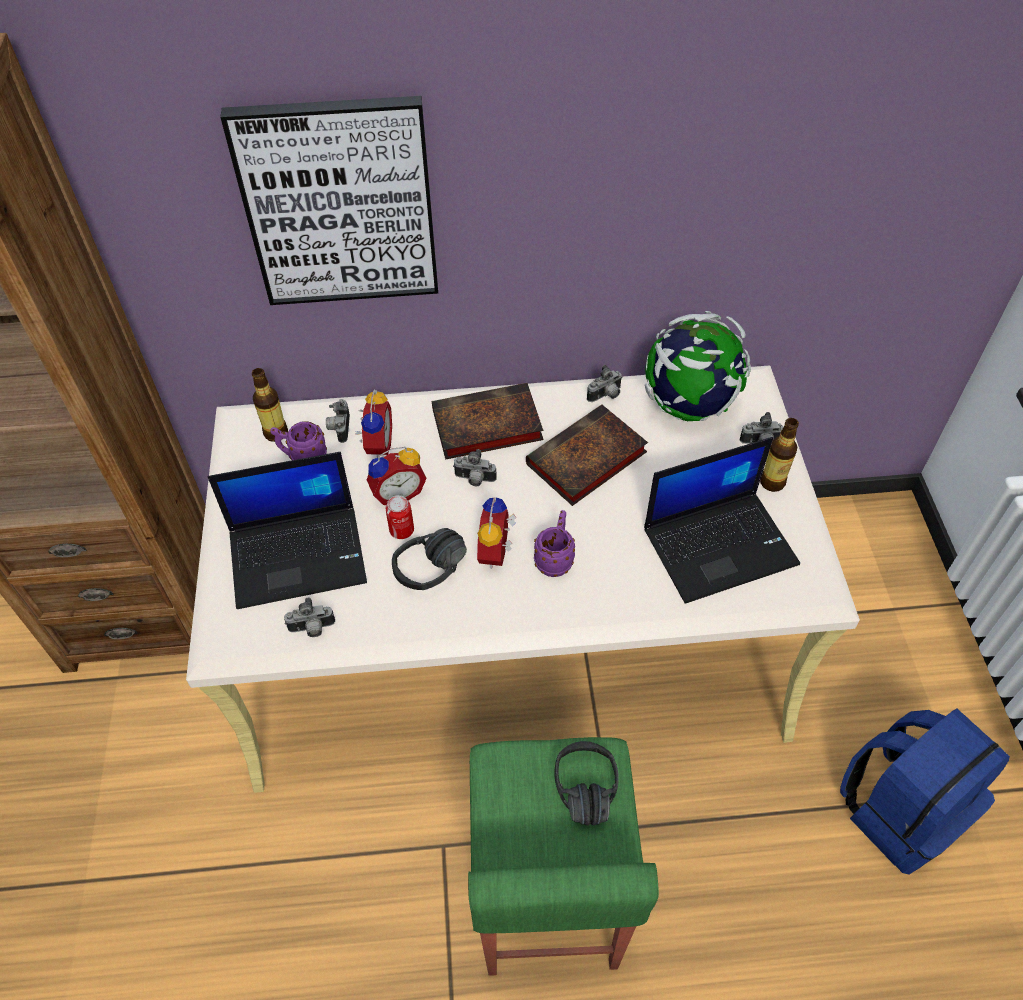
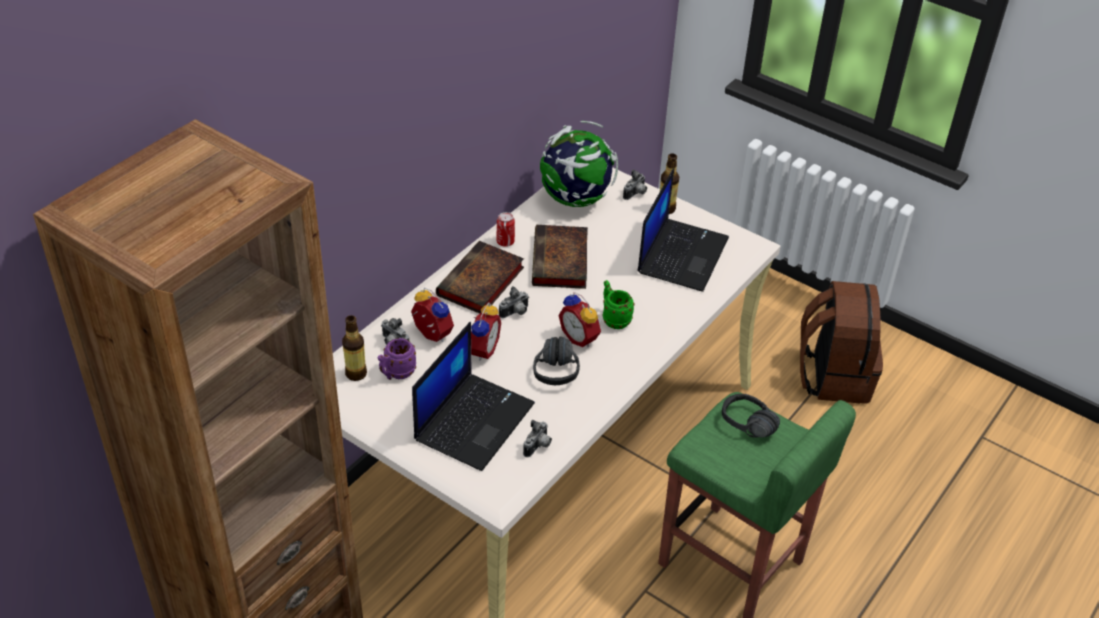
camera: 50 degrees left, 10 degrees down
picture [220,96,438,305] -> none
can [386,495,414,539] -> can moved to [497,212,515,247]
purple mug [534,510,575,577] -> green mug [602,280,635,329]
camera [587,365,622,402] -> none
blue backpack [840,708,1010,875] -> brown backpack [800,281,883,404]

